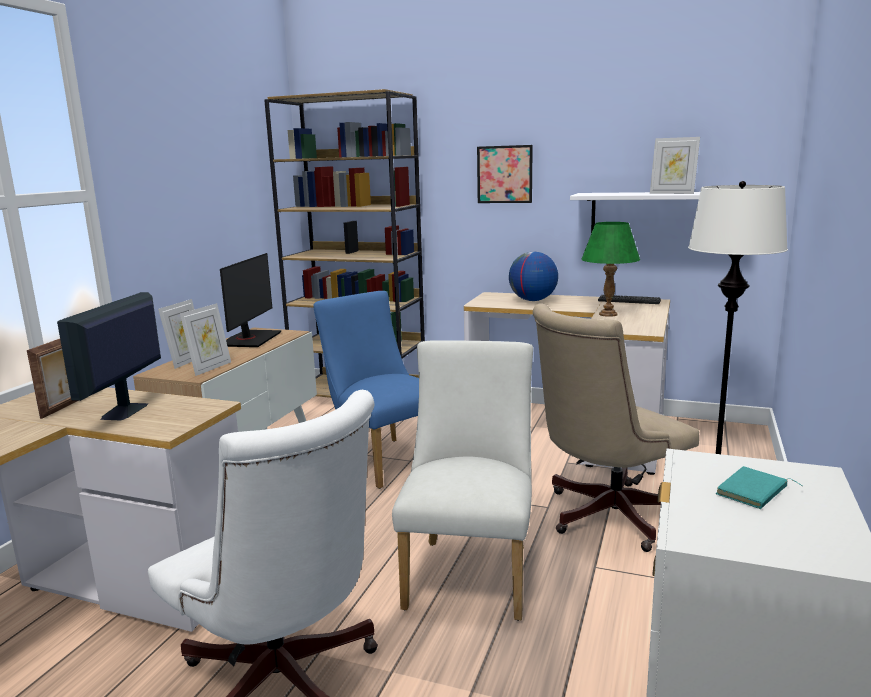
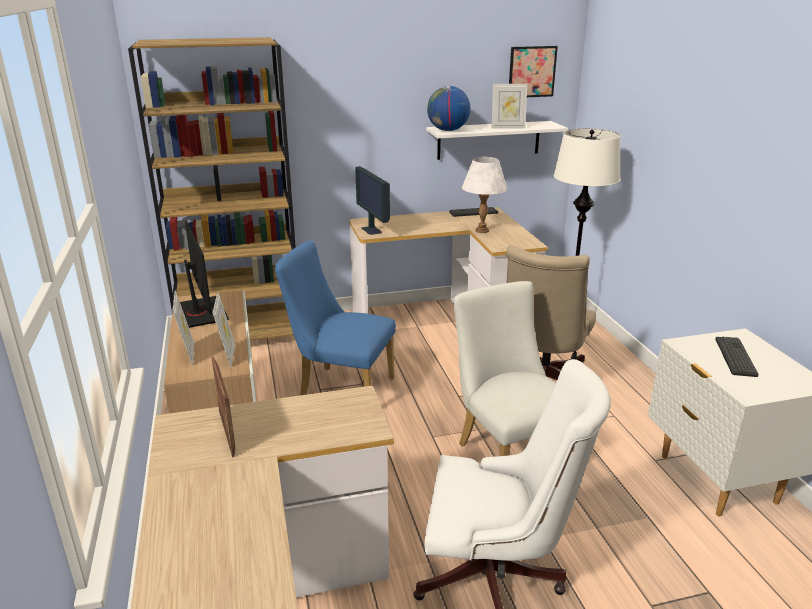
camera: 35 degrees left, 10 degrees up
monitor [57,292,161,420] -> monitor moved to [355,166,390,235]
picture [477,145,533,203] -> picture moved to [509,46,558,97]
globe [509,252,558,301] -> globe moved to [427,86,470,131]
green table lamp [581,222,640,317] -> white table lamp [462,157,507,233]
turquoise book [716,466,802,509] -> keyboard [715,336,759,377]

